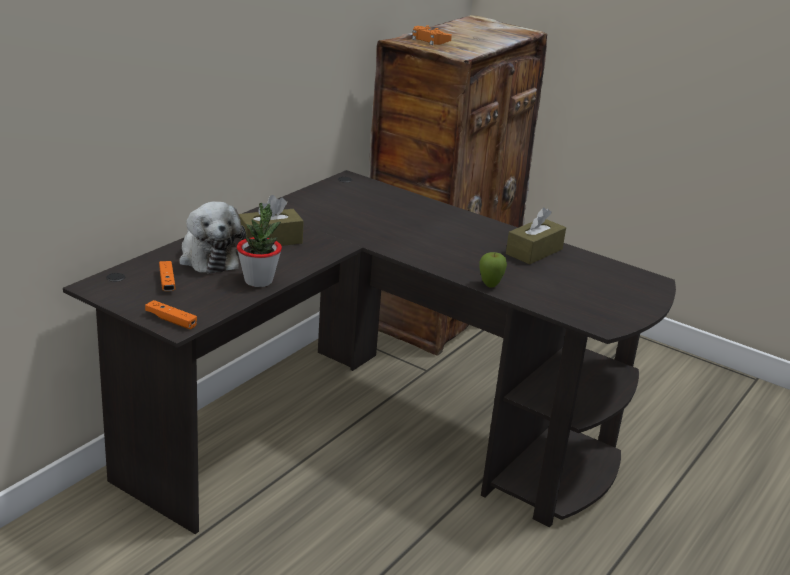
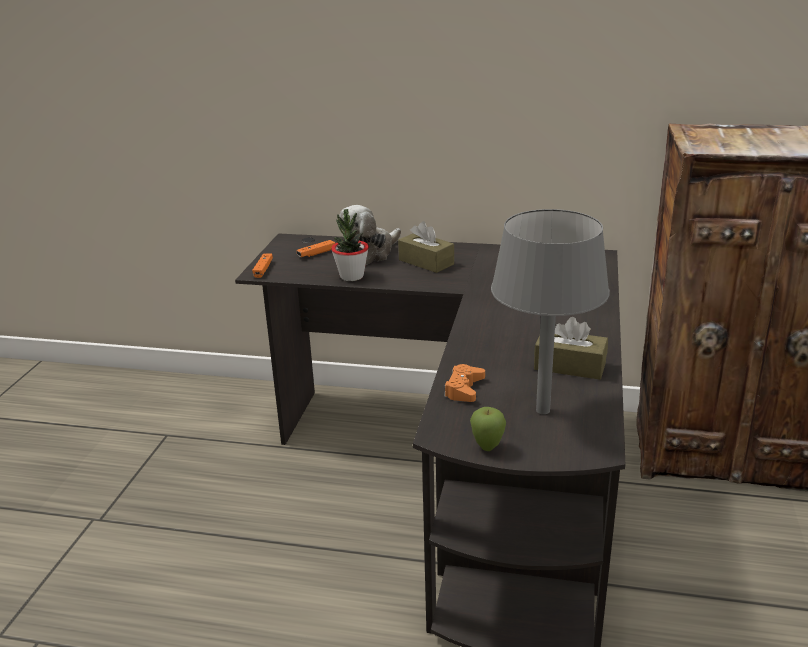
camera: 70 degrees right, 0 degrees up
orange game controller [412,25,452,45] -> orange game controller moved to [444,364,485,402]
apple [479,252,507,288] -> apple moved to [470,407,506,451]
none -> grey table lamp [491,209,610,414]

